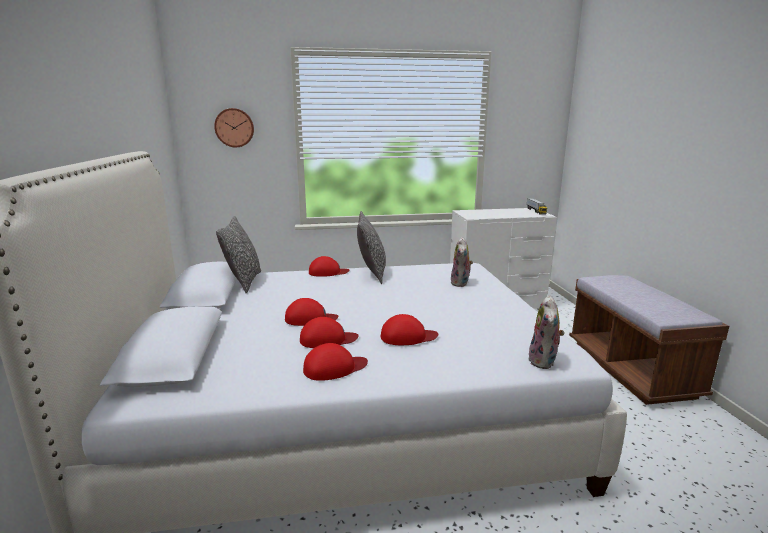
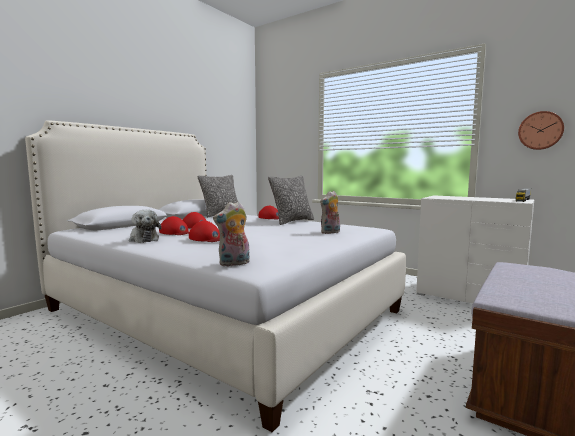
camera: 45 degrees right, 10 degrees down
wall clock [214,108,254,147] -> wall clock moved to [518,111,564,150]
red cap [303,343,368,381] -> plush toy [129,210,161,243]

